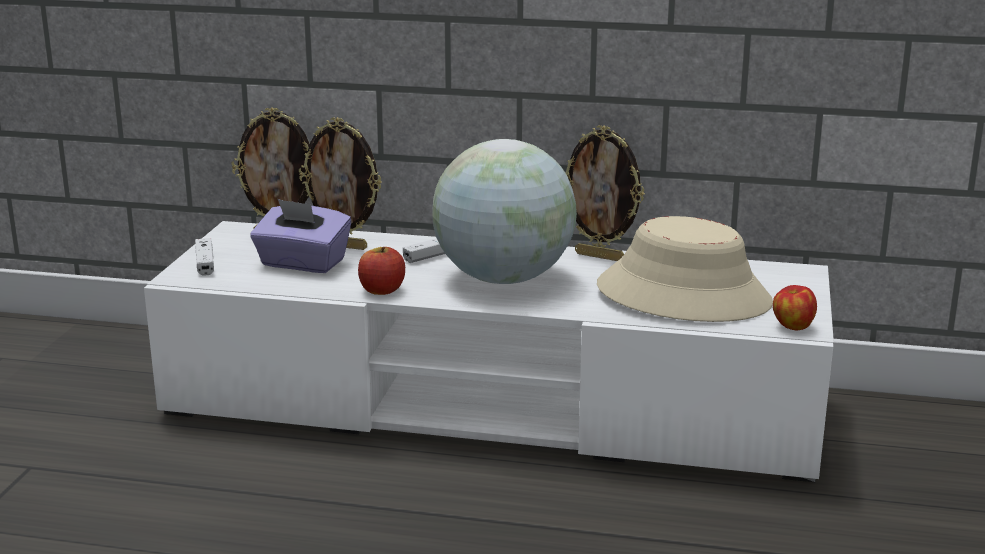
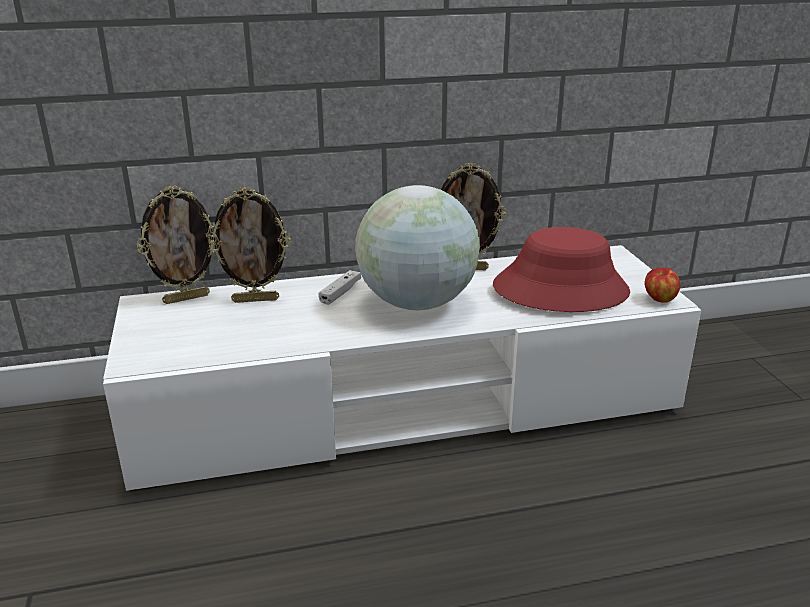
camera: 25 degrees left, 5 degrees up
white game controller [195,238,214,276] -> none
purple tissue box [250,199,351,273] -> none
apple [358,247,405,295] -> none
beige hat [597,216,773,322] -> red hat [493,227,630,312]

